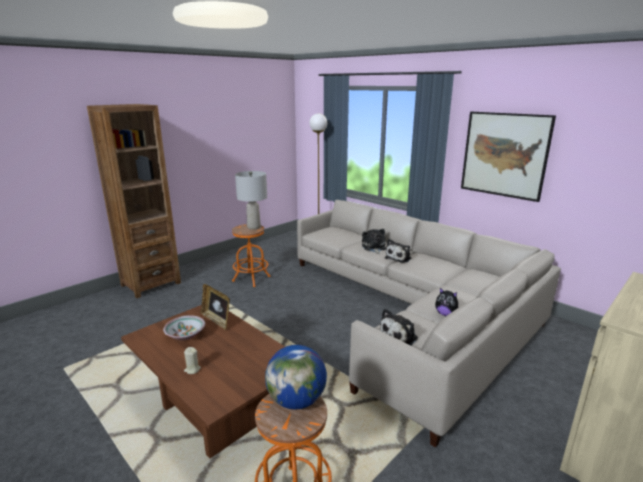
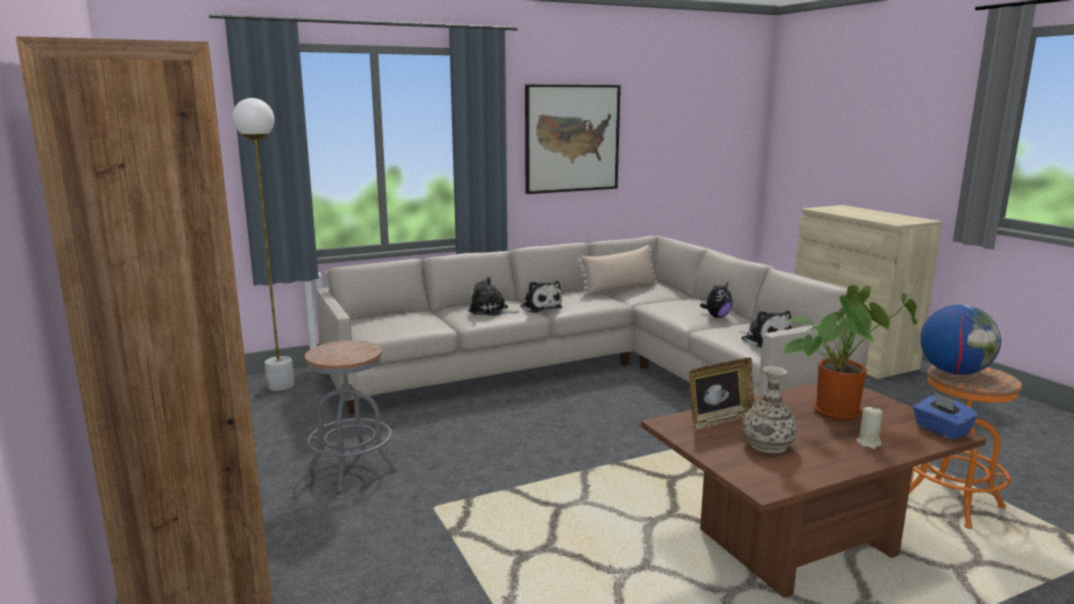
camera: 70 degrees left, 5 degrees down
bowl [163,315,205,341] -> vase [742,366,797,453]
orange stool [232,224,270,287] -> grey stool [305,340,397,492]
grey table lamp [235,171,267,230] -> none
none -> beige pillow [578,245,657,296]
none -> potted plant [781,285,918,421]
none -> blue tissue box [913,392,978,440]

